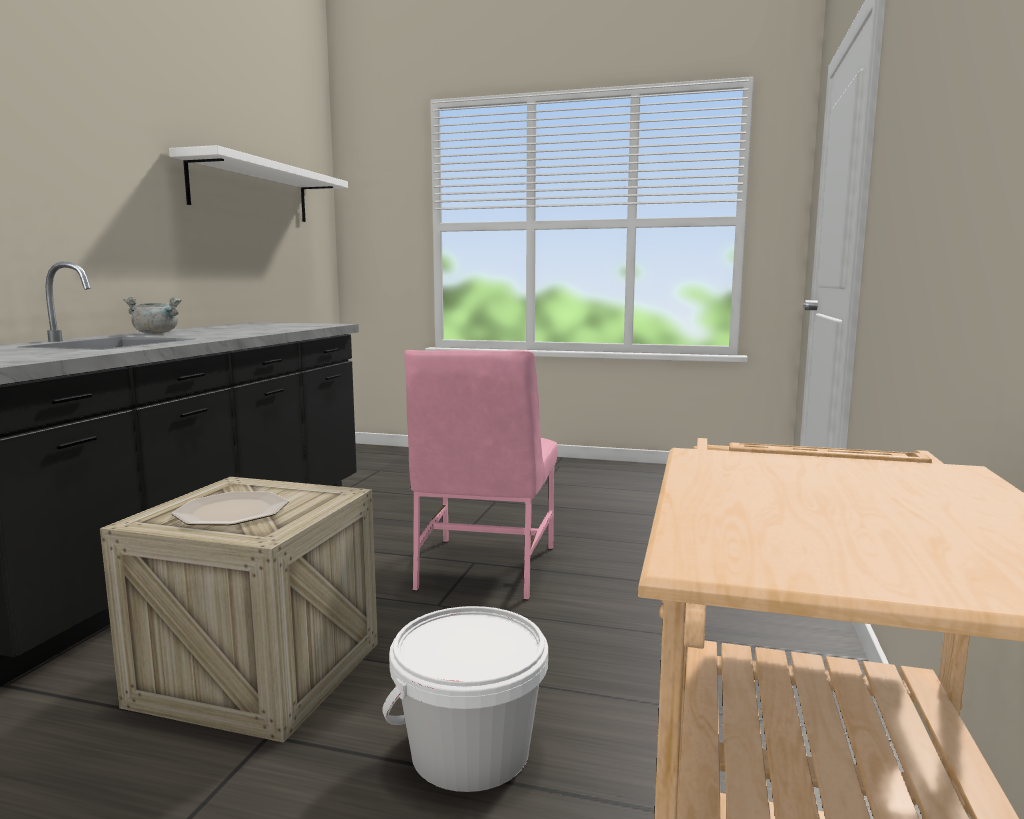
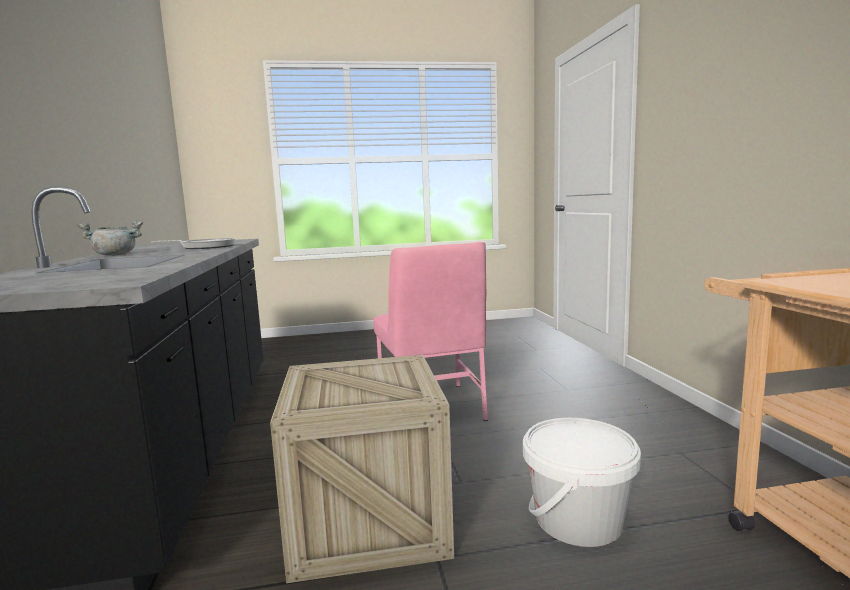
camera: 25 degrees left, 0 degrees up
white shelf [169,145,348,222] -> none
plate [172,491,289,526] -> none
none -> frying pan [151,238,235,249]

